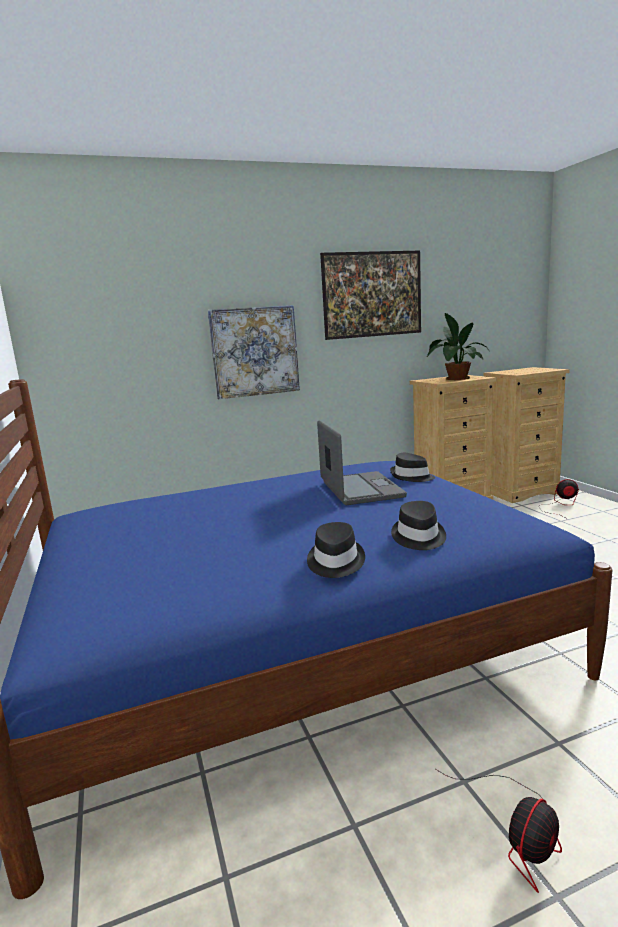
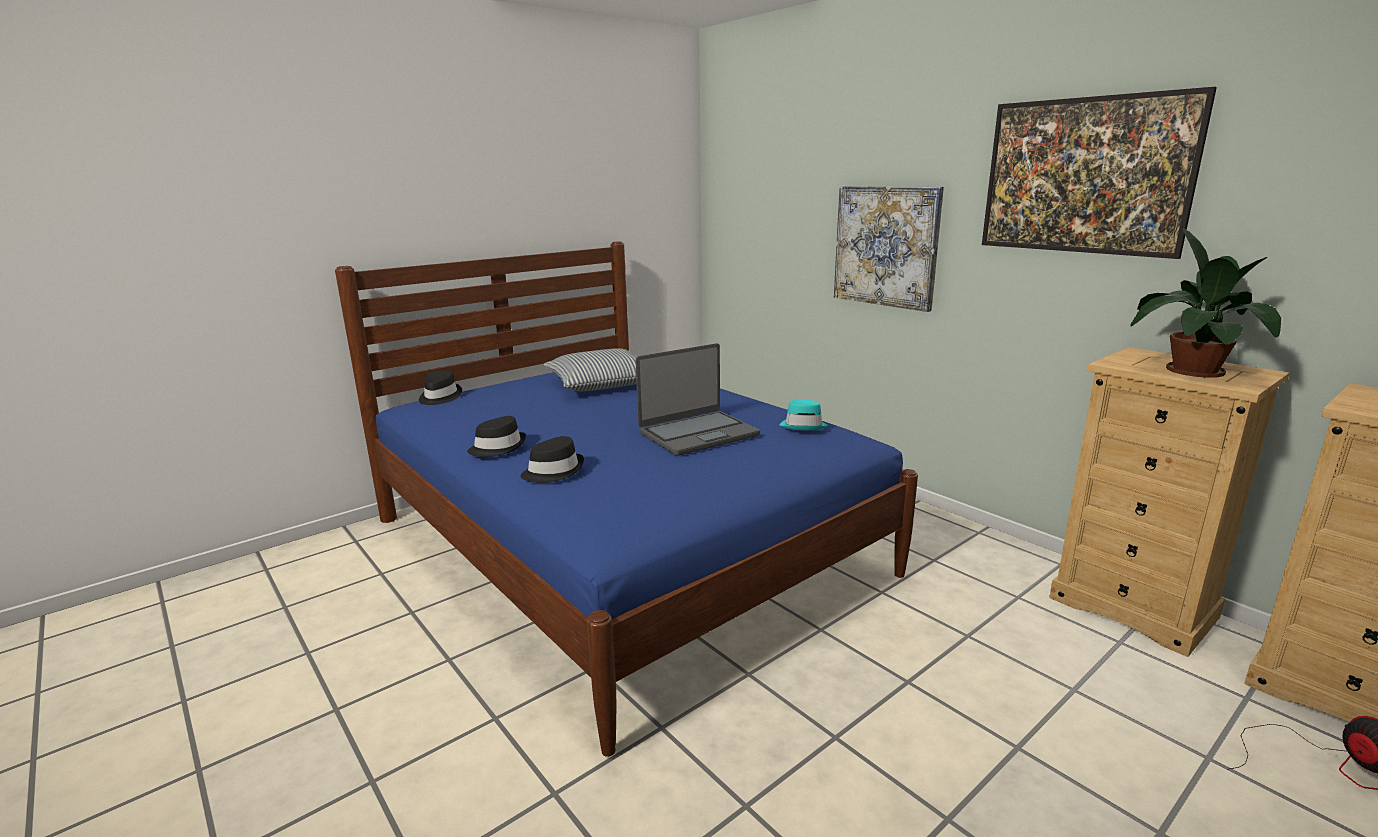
camera: 70 degrees right, 5 degrees up
black hat [390,453,435,482] -> black hat moved to [419,370,462,405]
fan [436,769,562,893] -> none
none -> pillow [543,348,637,391]
none -> turquoise hat [779,400,828,430]

